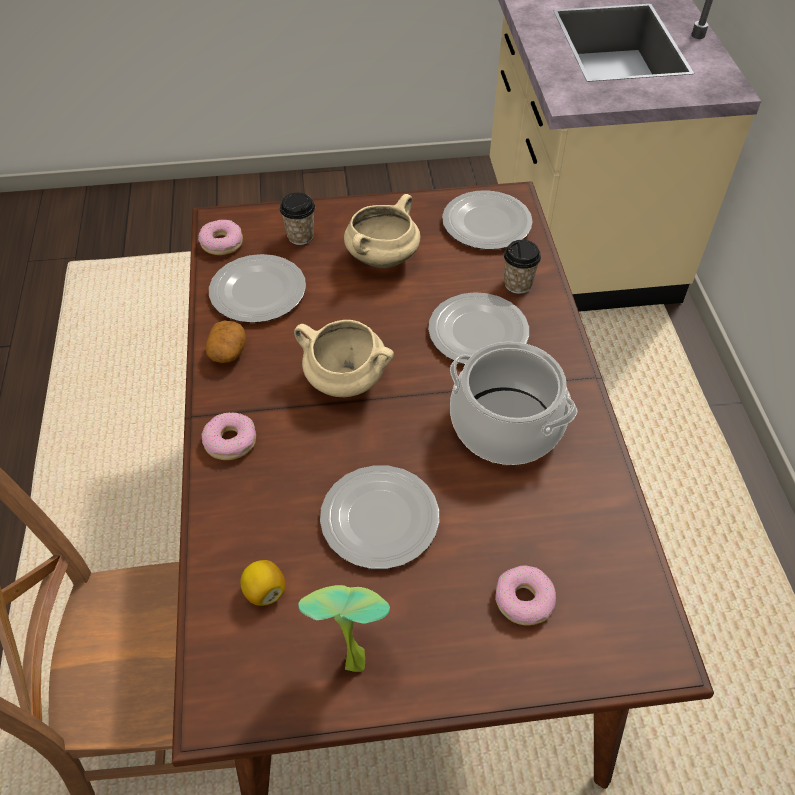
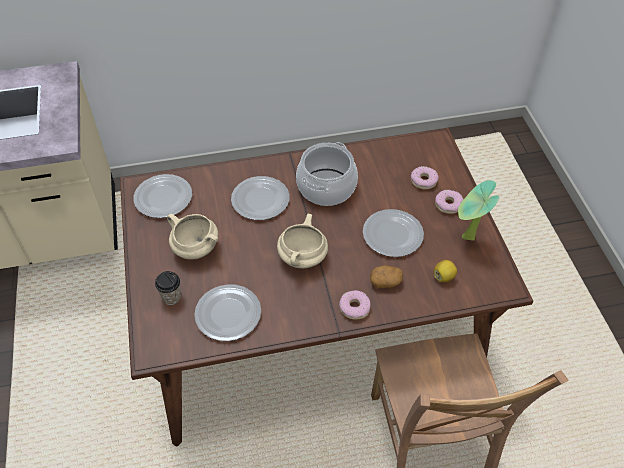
camera: 95 degrees left, 0 degrees up
donut [198,220,243,255] -> donut moved to [435,190,464,214]
potato [206,321,246,363] -> potato moved to [370,265,403,288]
cup [504,240,541,294] -> none

